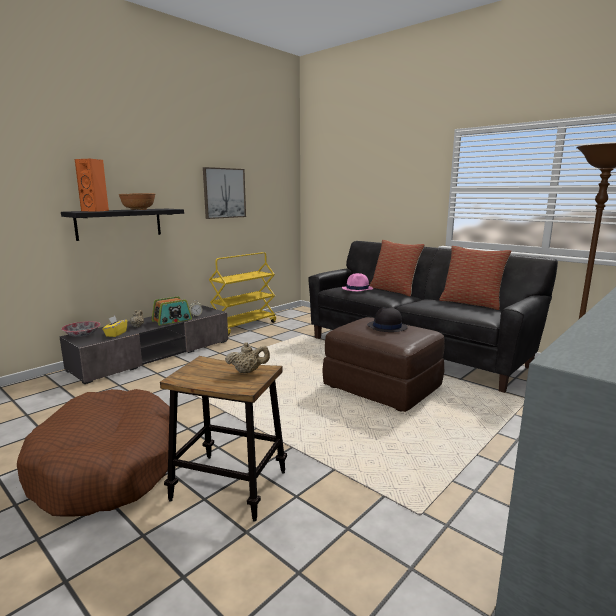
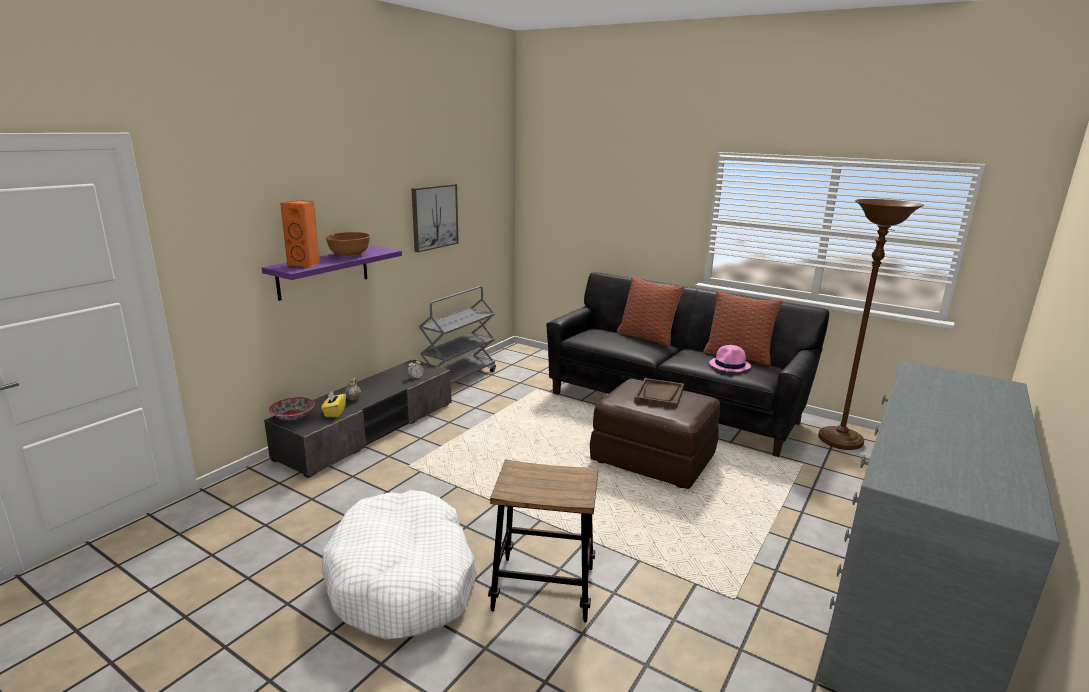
camera: 10 degrees left, 5 degrees up
brown dog bed [17,389,170,517] -> white dog bed [322,490,477,640]
black shelf [61,209,184,241] -> purple shelf [262,246,402,301]
radio [152,296,192,326] -> none
yellow cart [209,252,276,336] -> grey cart [419,286,496,384]
beige teapot [225,342,270,373] -> none
pink hat [342,273,373,291] -> pink hat moved to [709,345,751,372]
black hat [367,308,408,332] -> brown tray [635,378,684,409]

